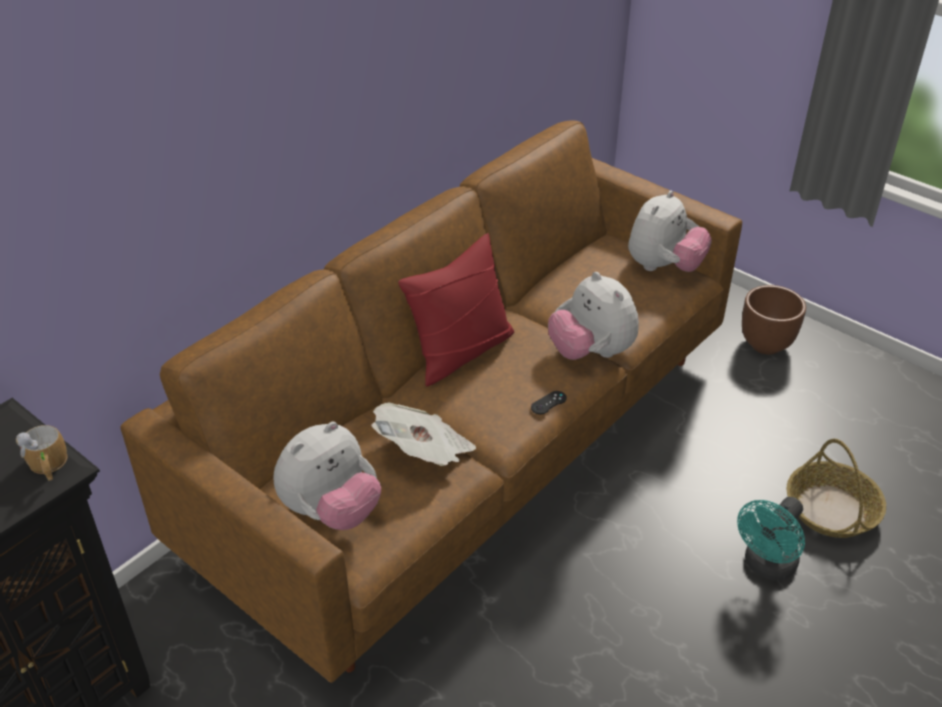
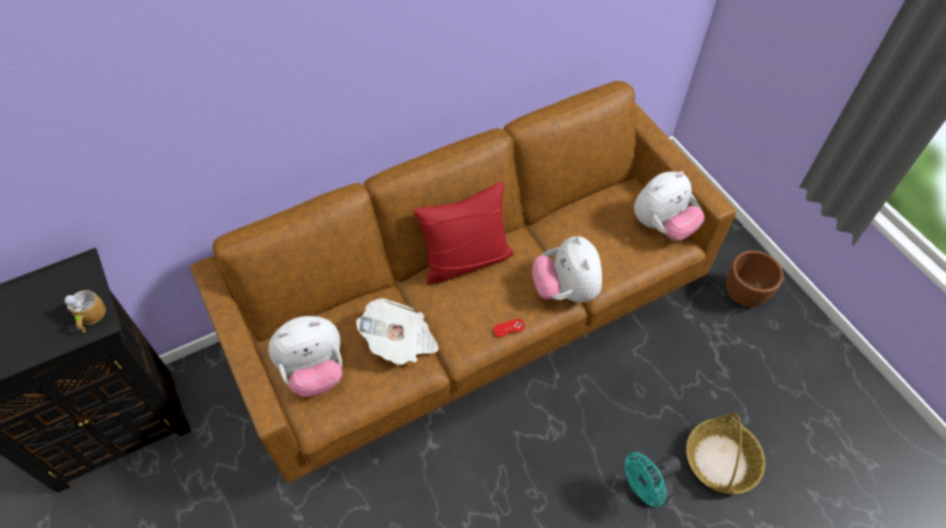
camera: 20 degrees right, 15 degrees up
black game controller [531,391,567,414] -> red game controller [493,319,525,337]

